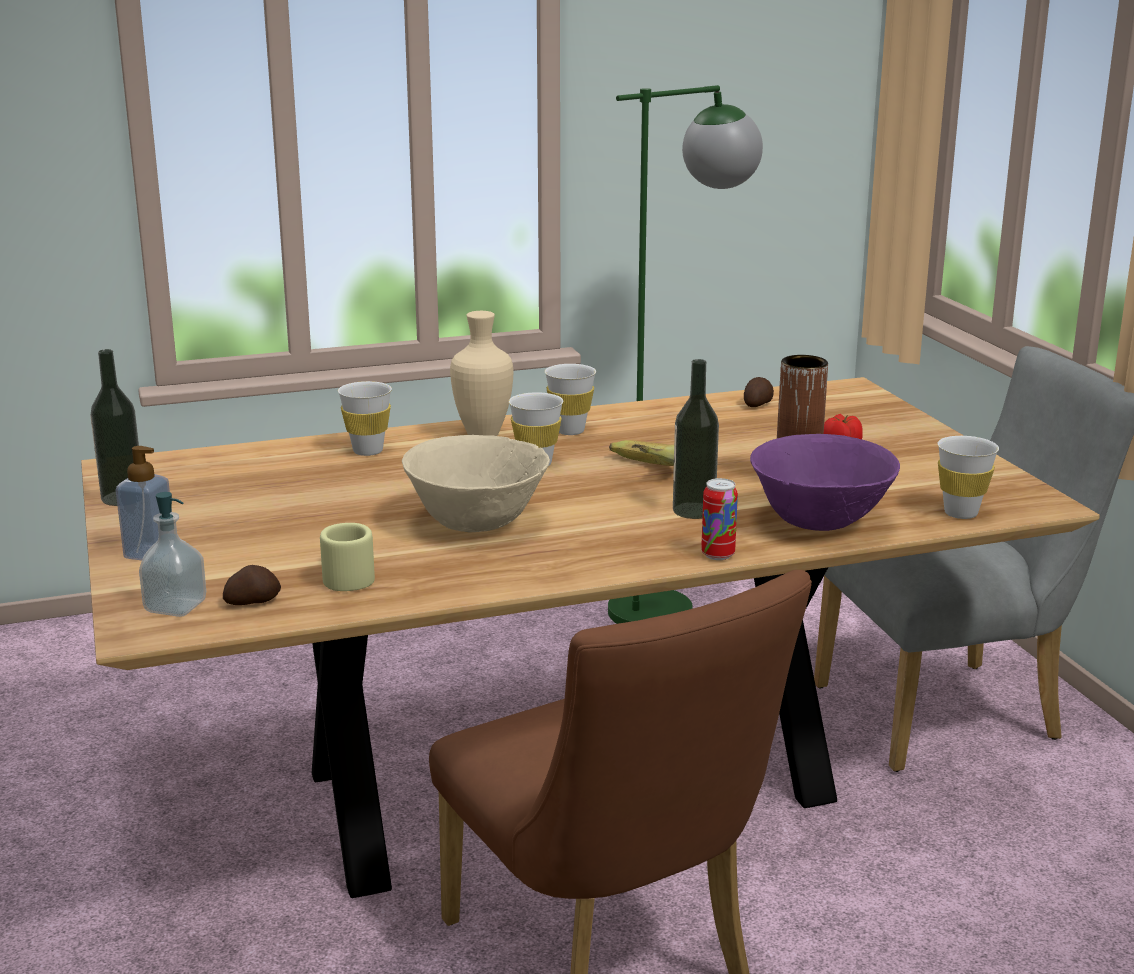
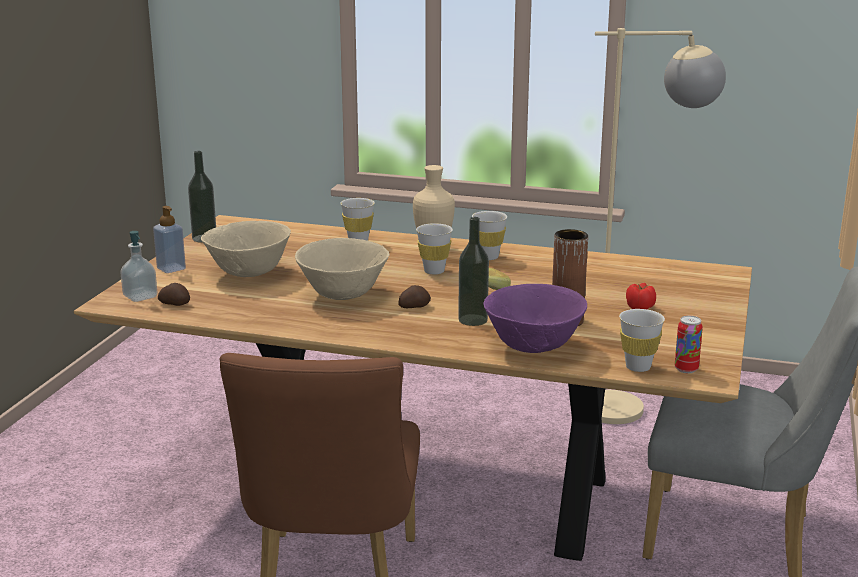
camera: 35 degrees right, 0 degrees up
beige mug [320,523,375,591] -> none
green floor lamp [608,85,763,624] -> beige floor lamp [595,28,726,424]
can [701,478,738,560] -> can moved to [675,316,703,373]
potato [744,377,774,407] -> potato moved to [398,285,431,308]
none -> beige bowl [201,221,291,277]

